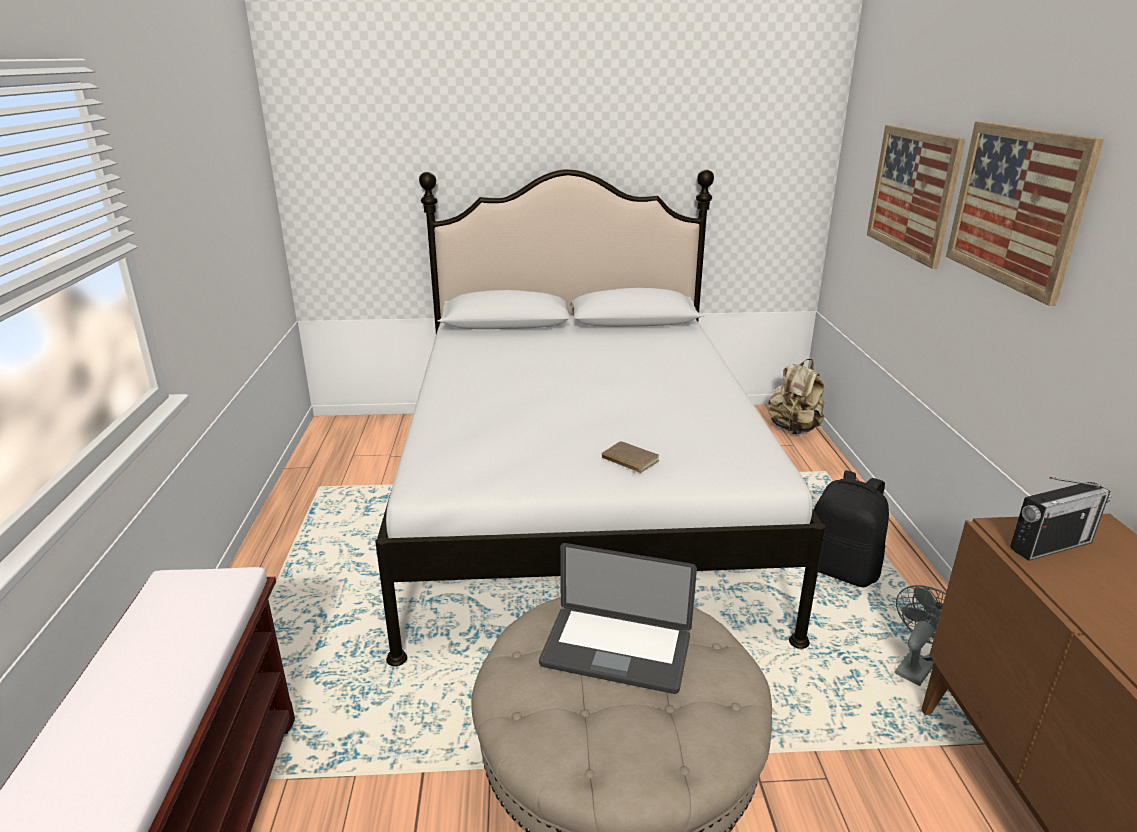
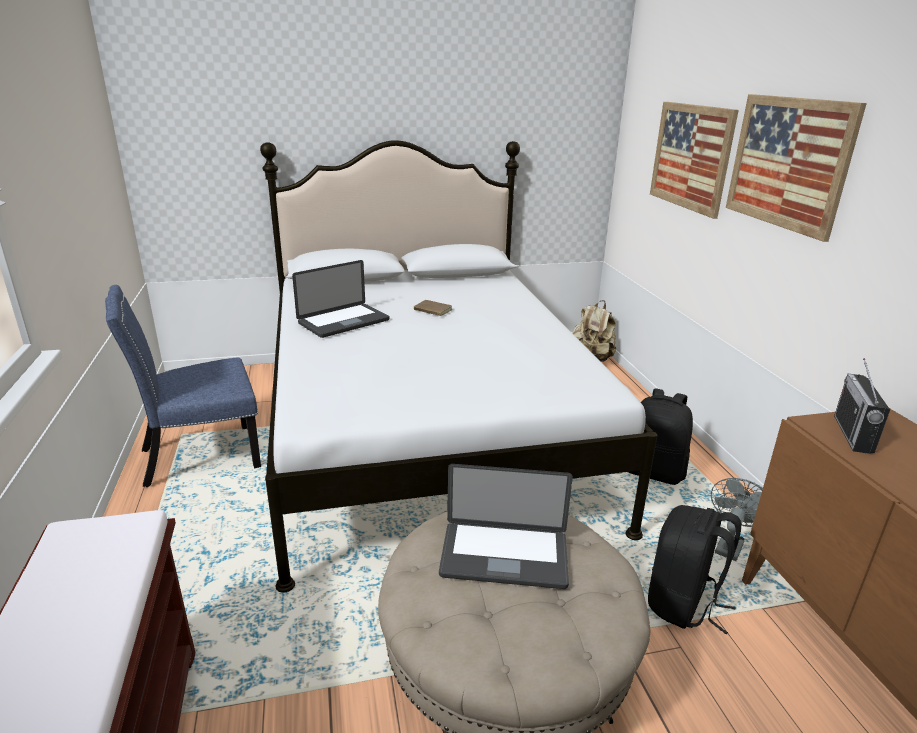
camera: 10 degrees left, 0 degrees up
brown book [602,441,660,474] -> brown book moved to [414,300,453,316]
radio [1010,477,1111,561] -> radio turned 135 degrees clockwise [834,358,890,454]
none -> blue chair [105,285,261,487]
none -> laptop [292,260,390,338]
none -> black backpack [648,505,741,634]

